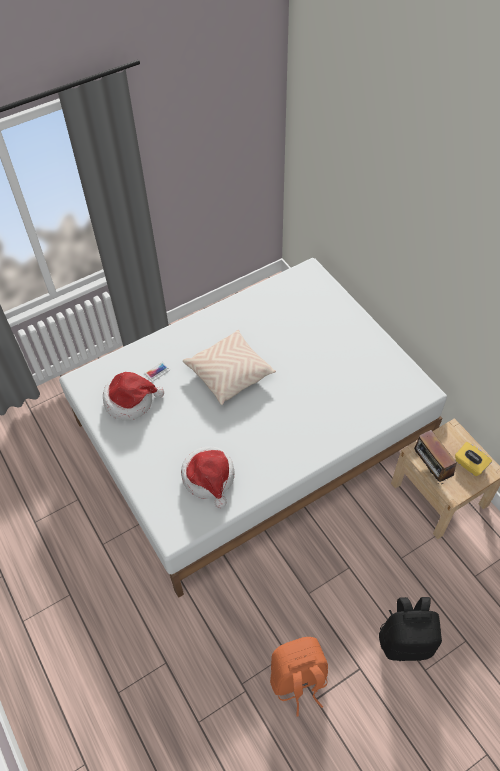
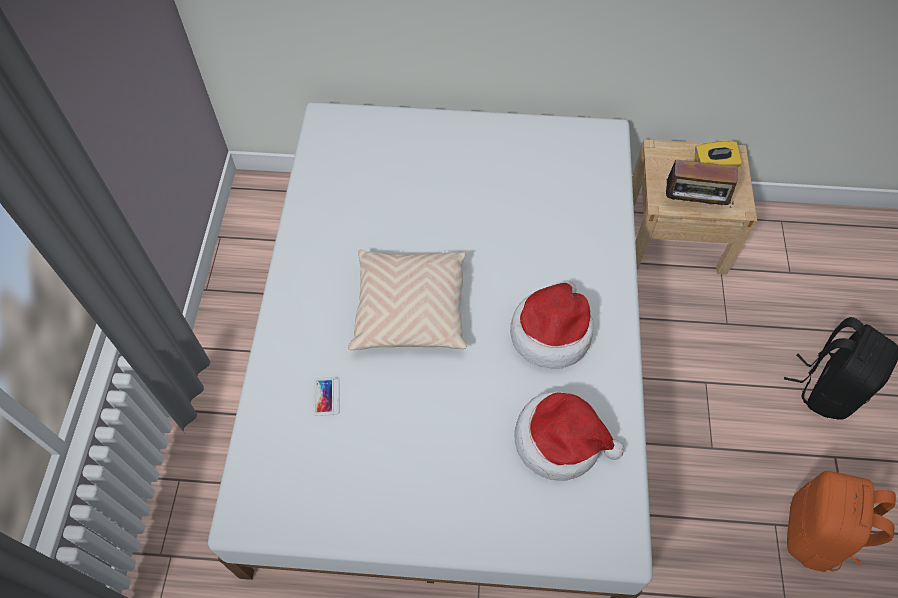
camera: 55 degrees left, 5 degrees up
hat [103,372,164,421] -> hat moved to [510,281,594,369]

